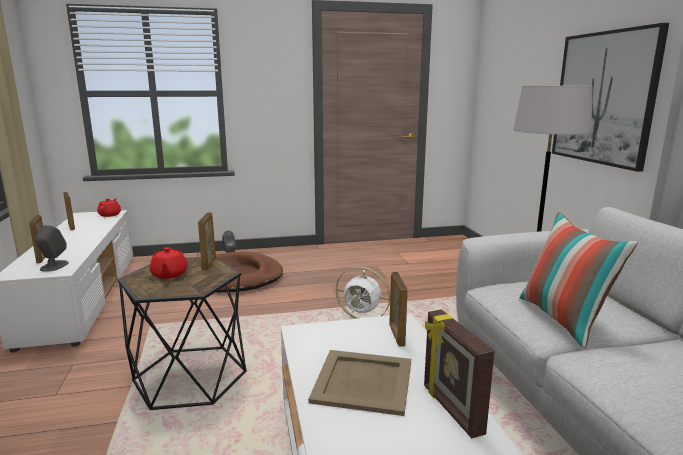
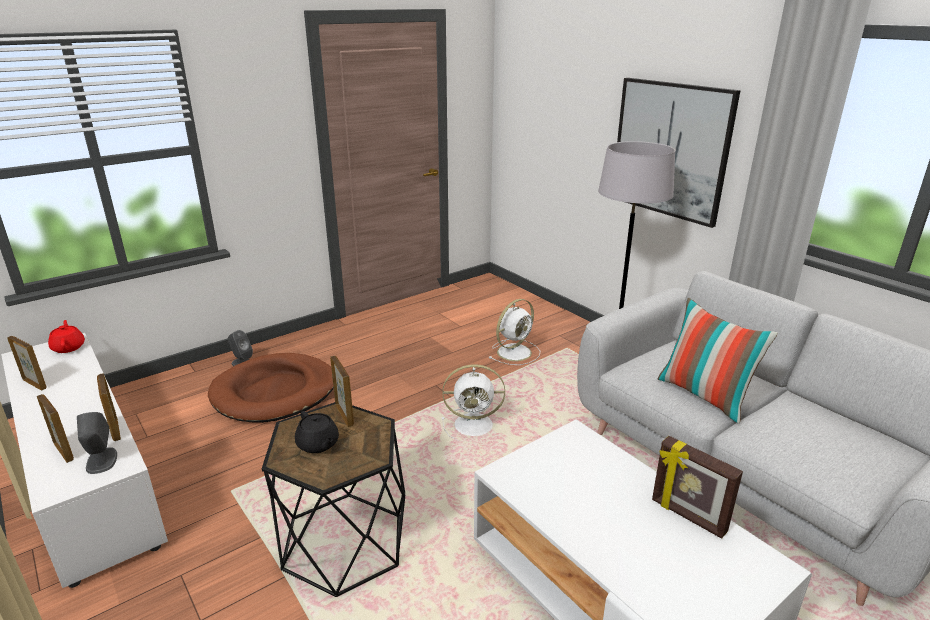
camera: 25 degrees left, 10 degrees up
red teapot [150,247,188,279] -> black teapot [295,411,339,453]
beige tray [308,350,411,416] -> none
picture frame [389,272,408,347] -> picture frame moved to [97,373,121,441]
none -> white fan [489,299,540,365]

